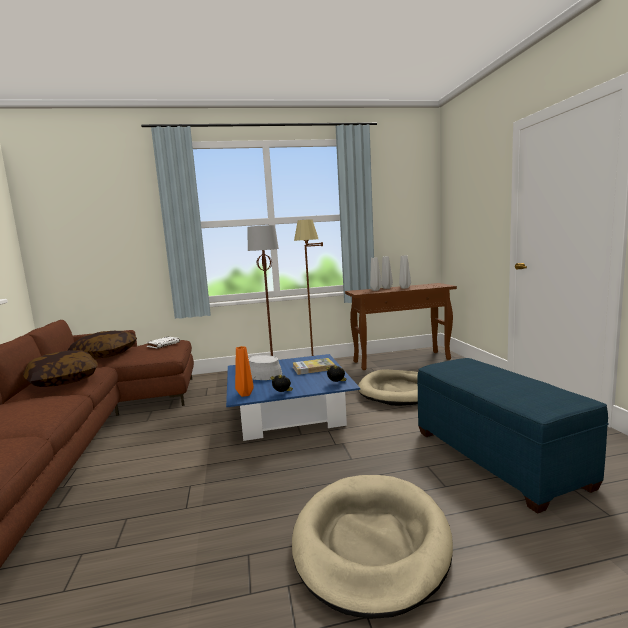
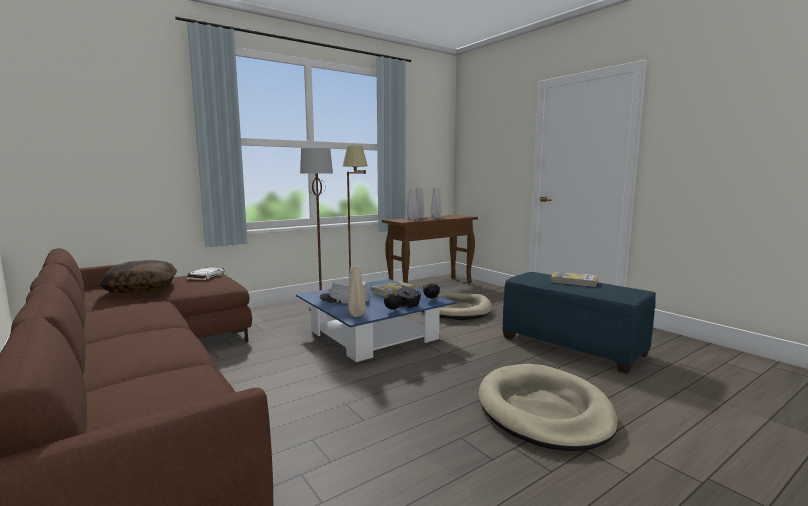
camera: 25 degrees left, 0 degrees up
pillow [23,350,98,387] -> none
orange vase [235,346,254,397] -> beige vase [348,267,366,317]
none -> black tissue box [396,285,421,308]
none -> book [551,271,598,287]

